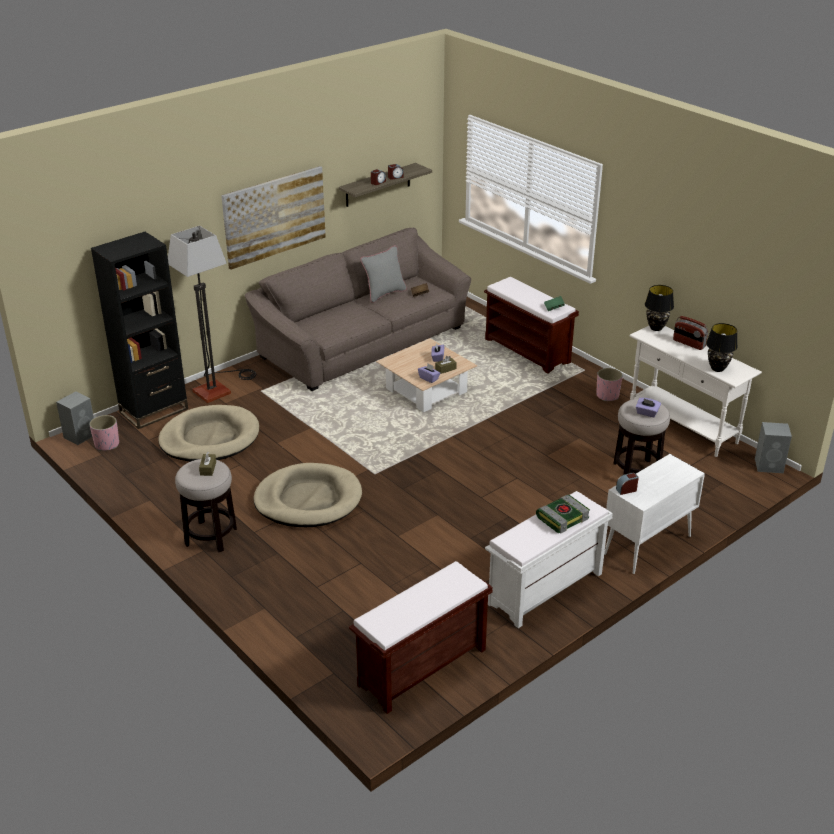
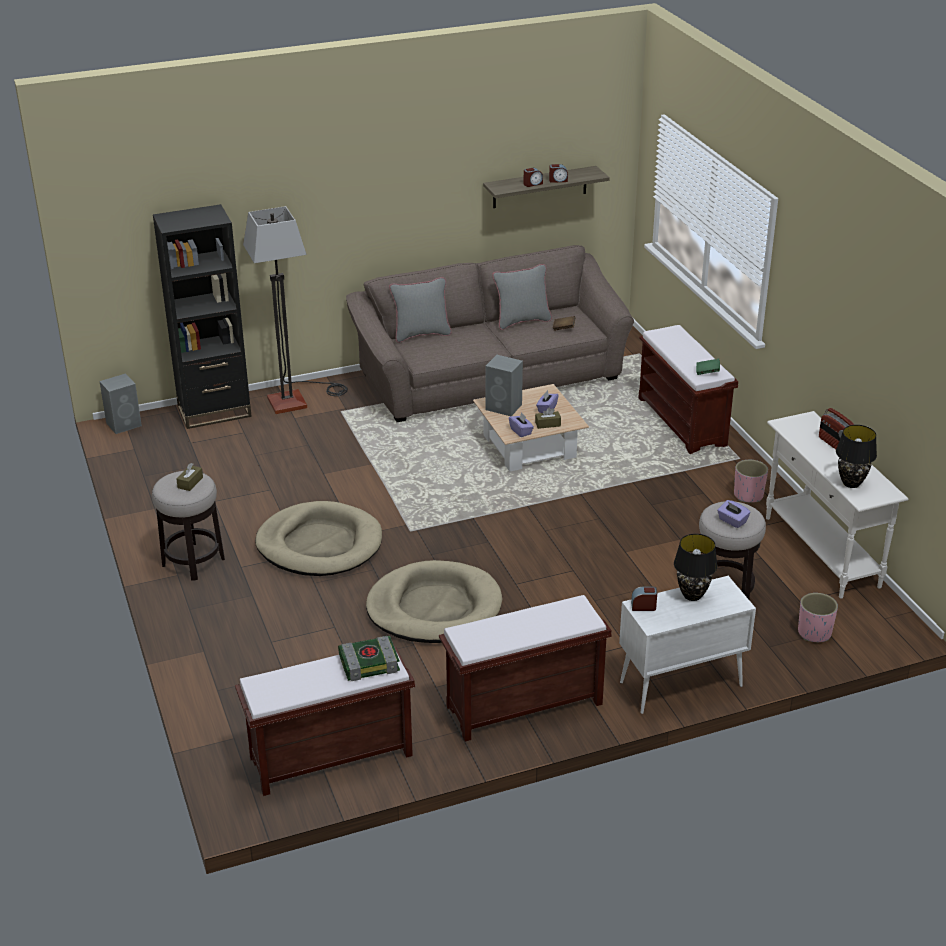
camera: 20 degrees right, 0 degrees up
pink planter [89,415,119,451] -> pink planter moved to [798,593,838,642]
beige dog bed [158,405,259,462] -> beige dog bed moved to [366,560,503,643]
picture [221,166,326,270] -> none
white bench [485,491,613,628] -> brown bench [439,595,612,742]
book [536,495,590,534] -> book moved to [338,636,400,681]
black table lamp [645,285,674,331] -> black table lamp moved to [674,534,718,601]
grey speaker [755,422,792,473] -> grey speaker moved to [486,355,523,416]
none -> grey pillow [389,277,452,343]

